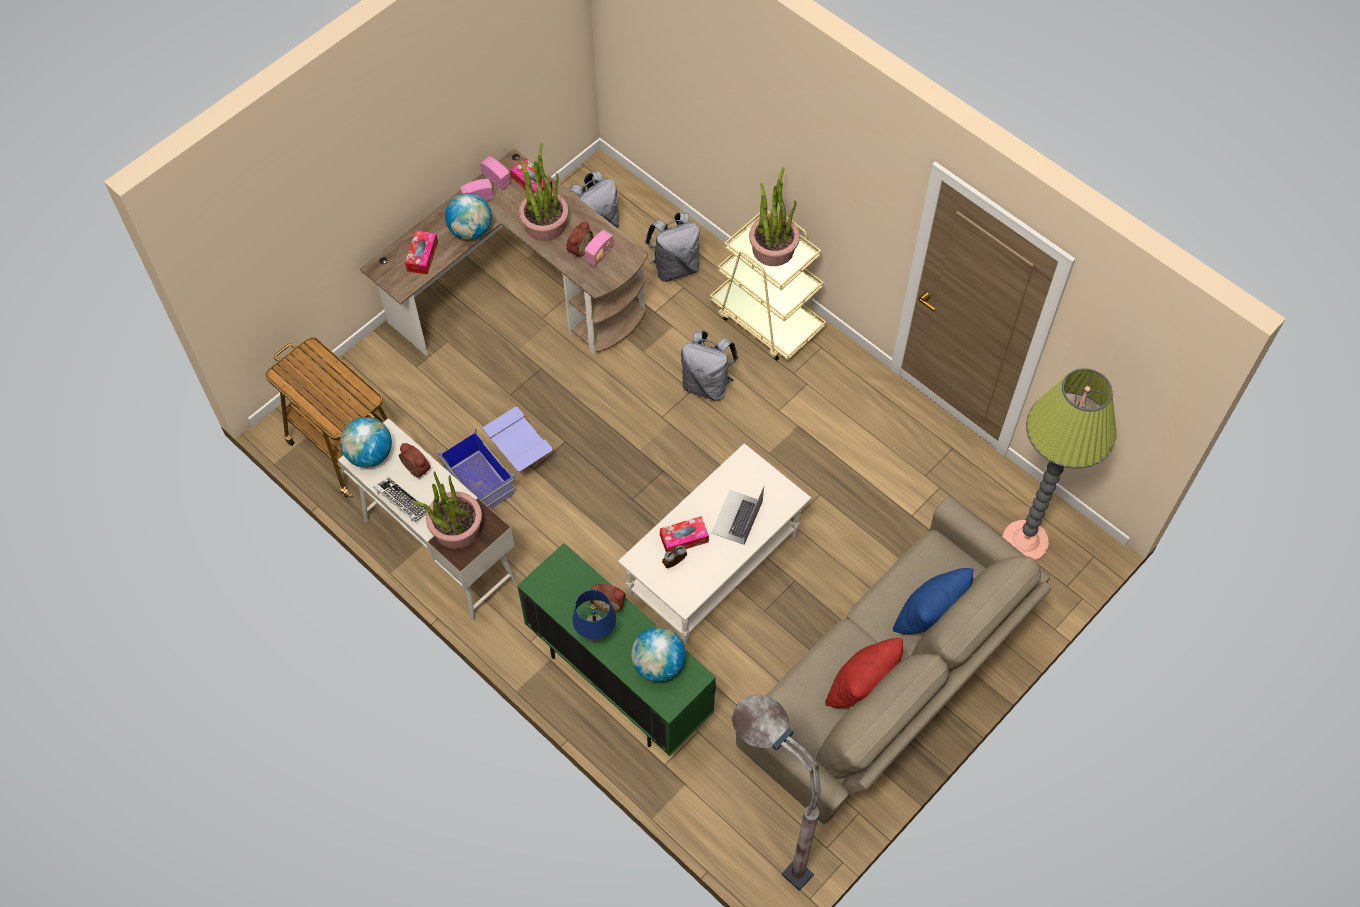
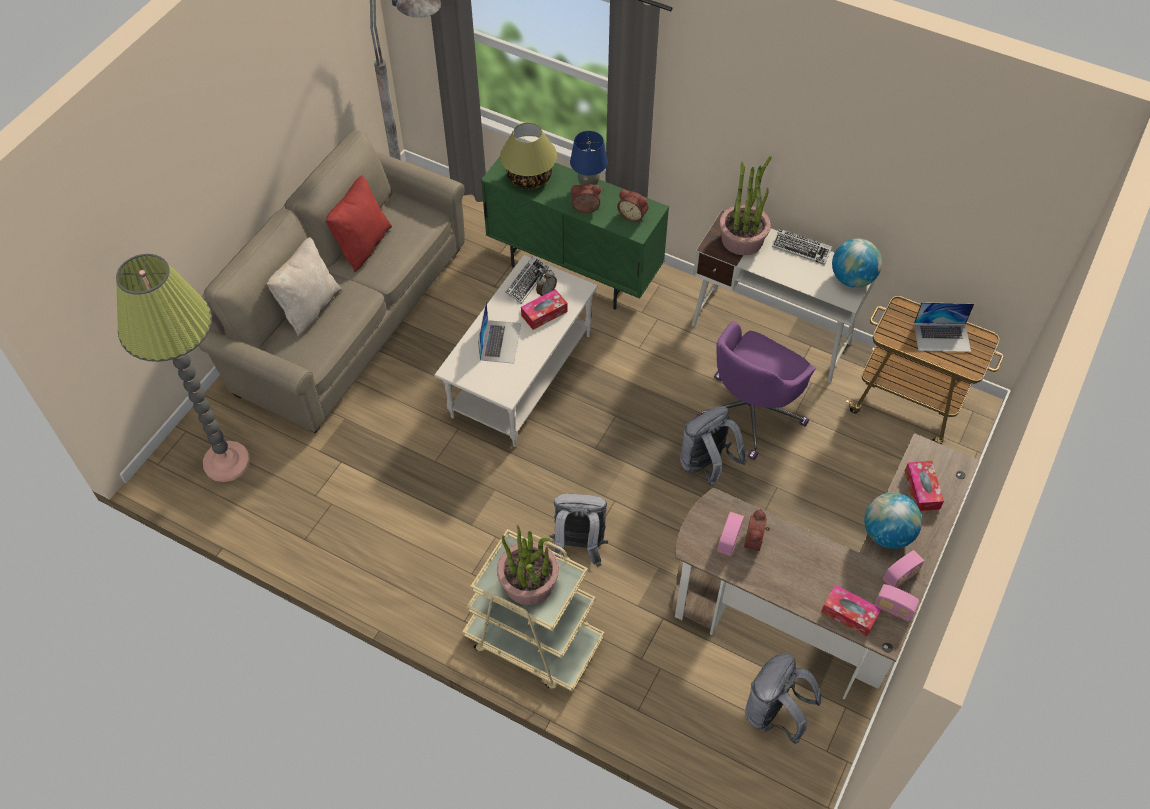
camera: 165 degrees right, 5 degrees down
alarm clock [399,443,431,478] -> alarm clock moved to [617,190,649,222]
blue storage box [437,407,553,509] -> purple office chair [695,321,816,460]
potted plant [519,143,569,241] -> none
globe [631,627,686,682] -> table lamp [500,122,557,189]
grey backpack [645,212,700,282] -> grey backpack moved to [680,406,747,487]
blue pillow [893,568,974,634] -> beige pillow [267,237,342,336]
none -> keyboard [505,255,549,304]
none -> laptop [914,302,974,352]

